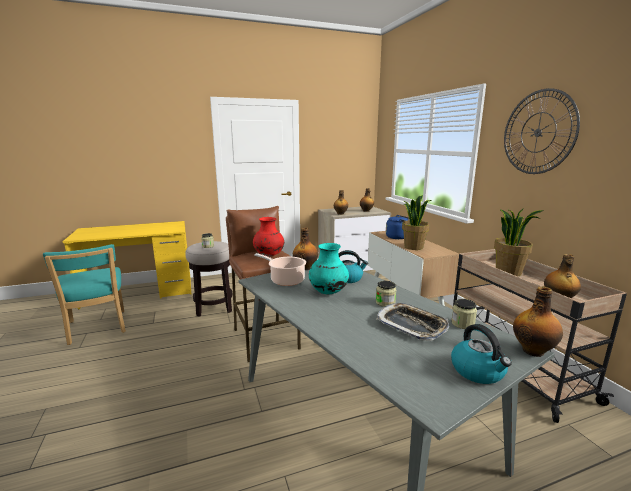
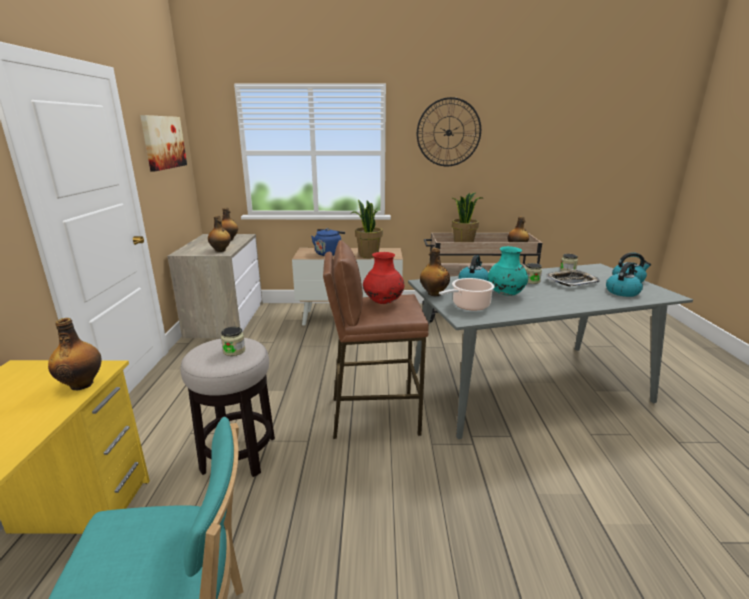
camera: 70 degrees left, 5 degrees up
bottle [513,286,563,357] -> bottle moved to [48,318,102,390]
none -> picture [140,115,187,171]
none -> kettle [606,262,643,297]

